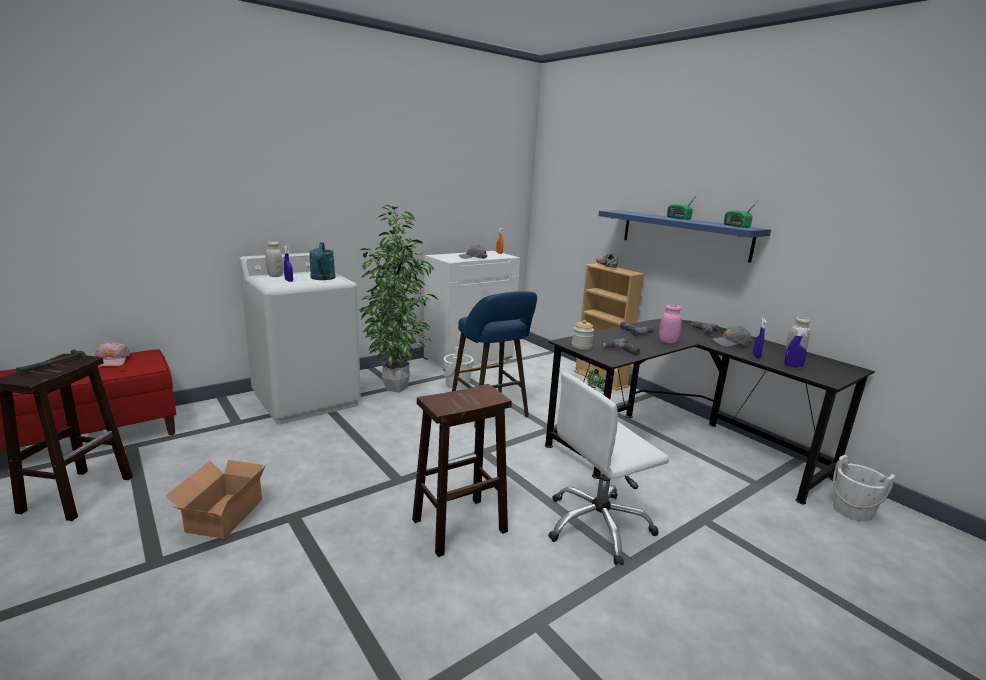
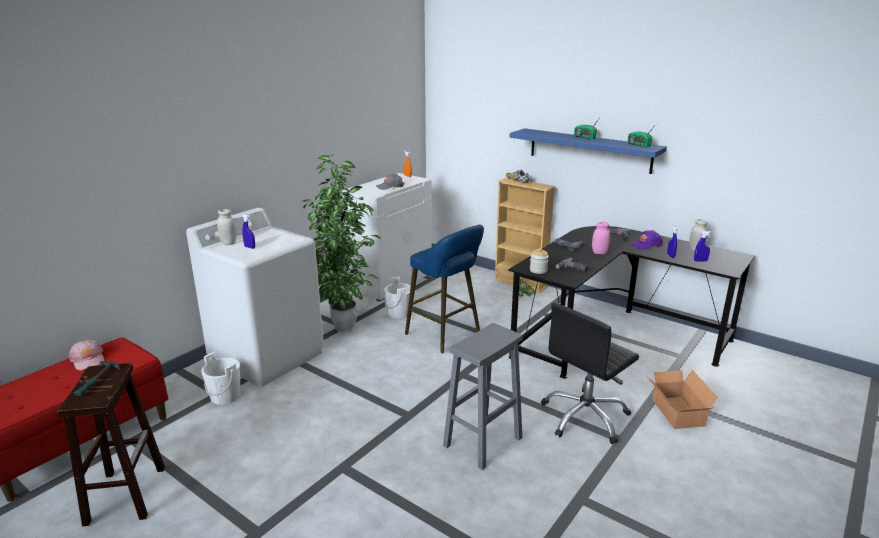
camera: 15 degrees left, 5 degrees up
cardboard box [165,460,266,539] -> cardboard box moved to [647,370,718,429]
turquoise watering can [309,242,336,280] -> none
brown stool [412,384,512,557] -> grey stool [443,323,523,470]
white office chair [548,372,669,565] -> black office chair [541,303,639,444]
grey cap [712,326,753,346] -> purple cap [630,230,663,250]
white bucket [833,455,895,521] -> white bucket moved to [201,352,240,405]

